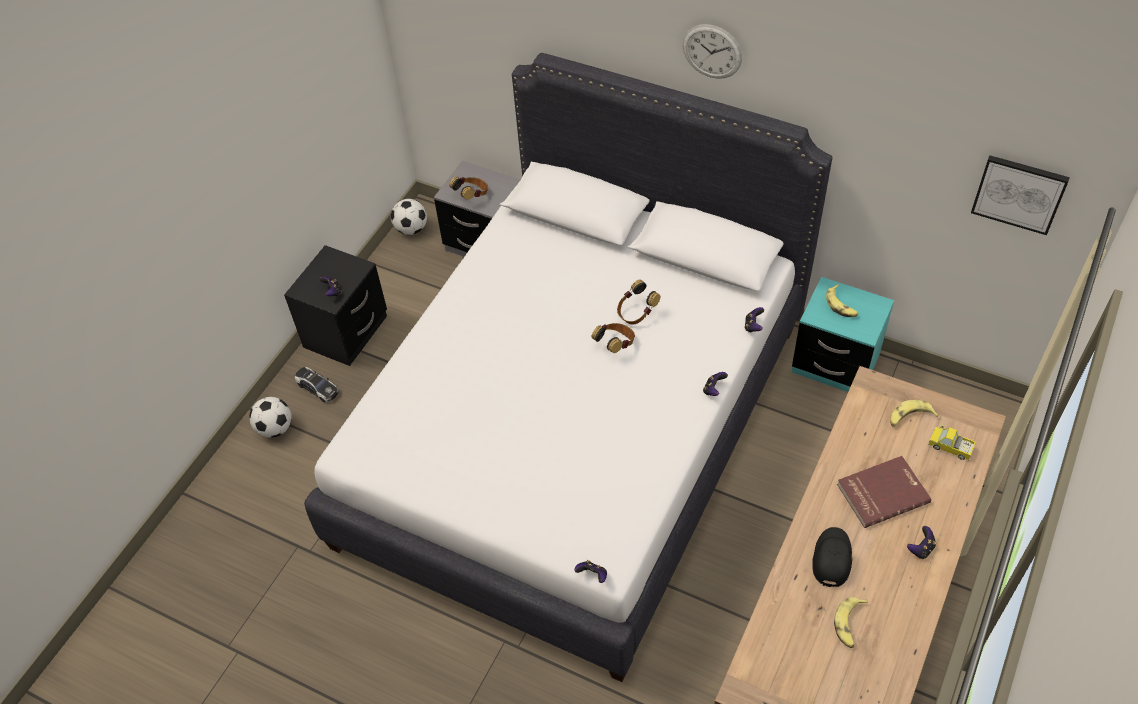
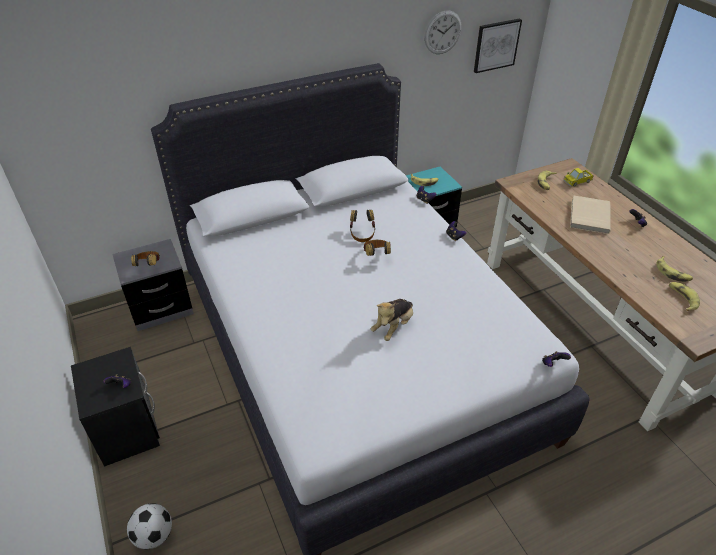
camera: 55 degrees left, 10 degrees down
toy car [294,367,339,403] -> none
football [391,199,427,235] -> none
wall clock [683,24,742,79] -> wall clock moved to [424,11,462,54]
black cap [812,527,852,587] -> none
red book [837,456,931,528] -> beige book [570,195,611,234]
none -> plush toy [371,299,413,341]
none -> banana [669,282,700,311]

